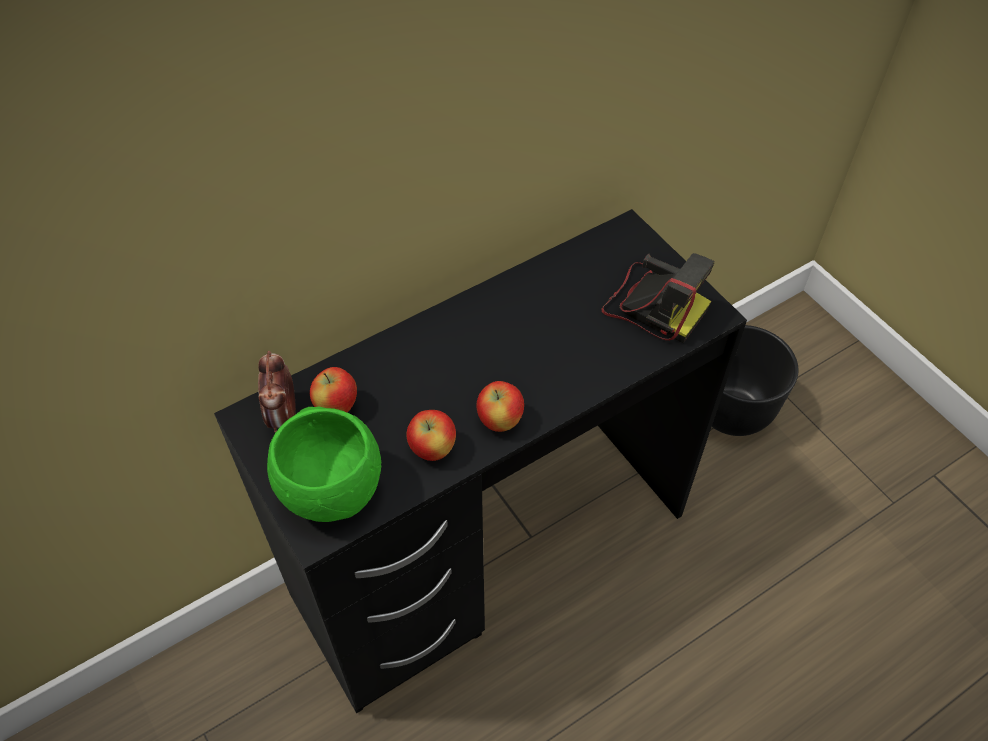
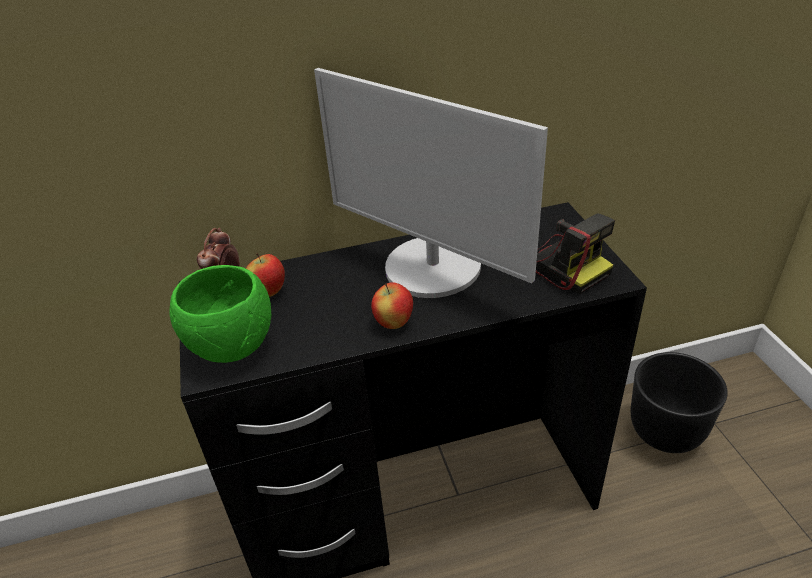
camera: 20 degrees right, 15 degrees down
apple [407,410,456,461] -> none
none -> monitor [314,68,548,298]

